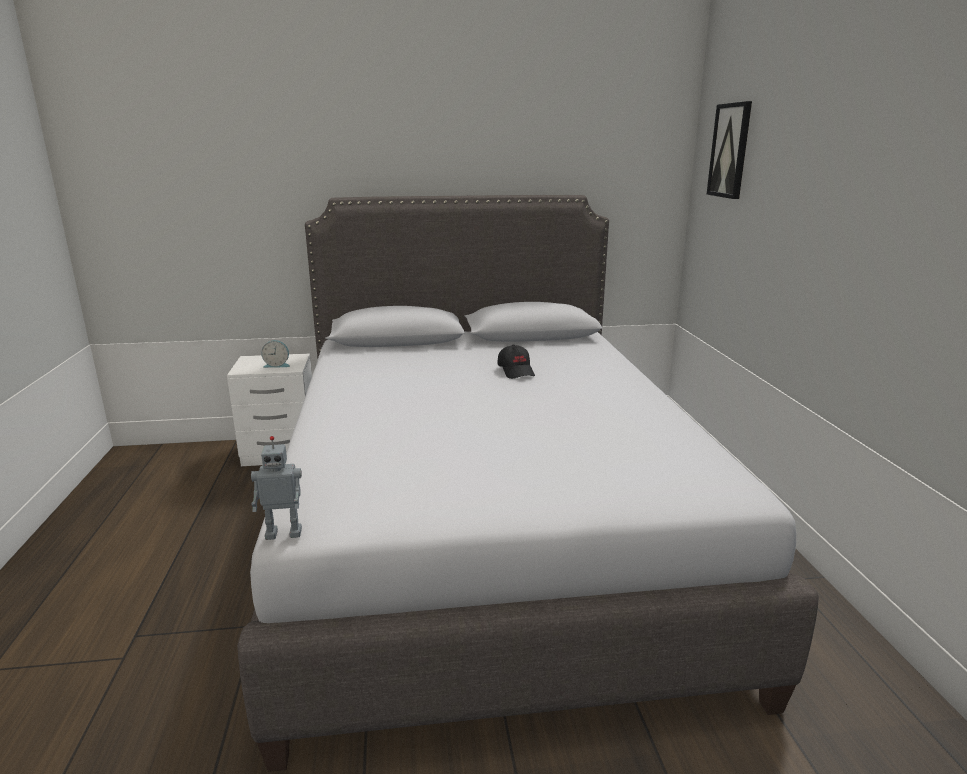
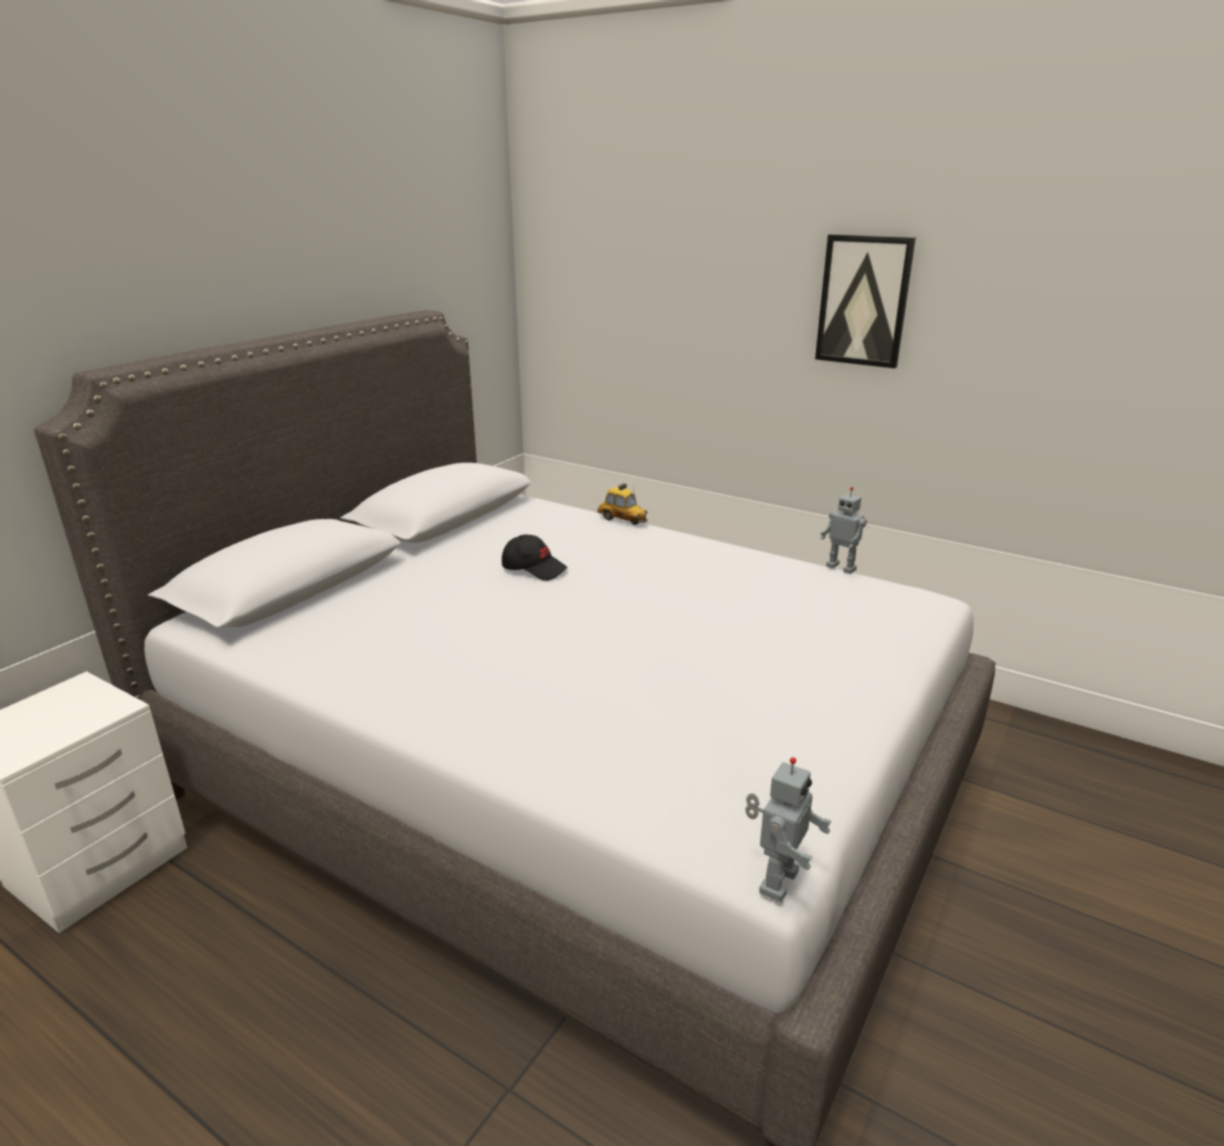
camera: 50 degrees left, 5 degrees up
alarm clock [261,340,290,368] -> none
picture [706,101,752,199] -> picture moved to [815,234,916,368]
none -> toy car [597,483,647,525]
none -> toy robot [820,487,867,574]

